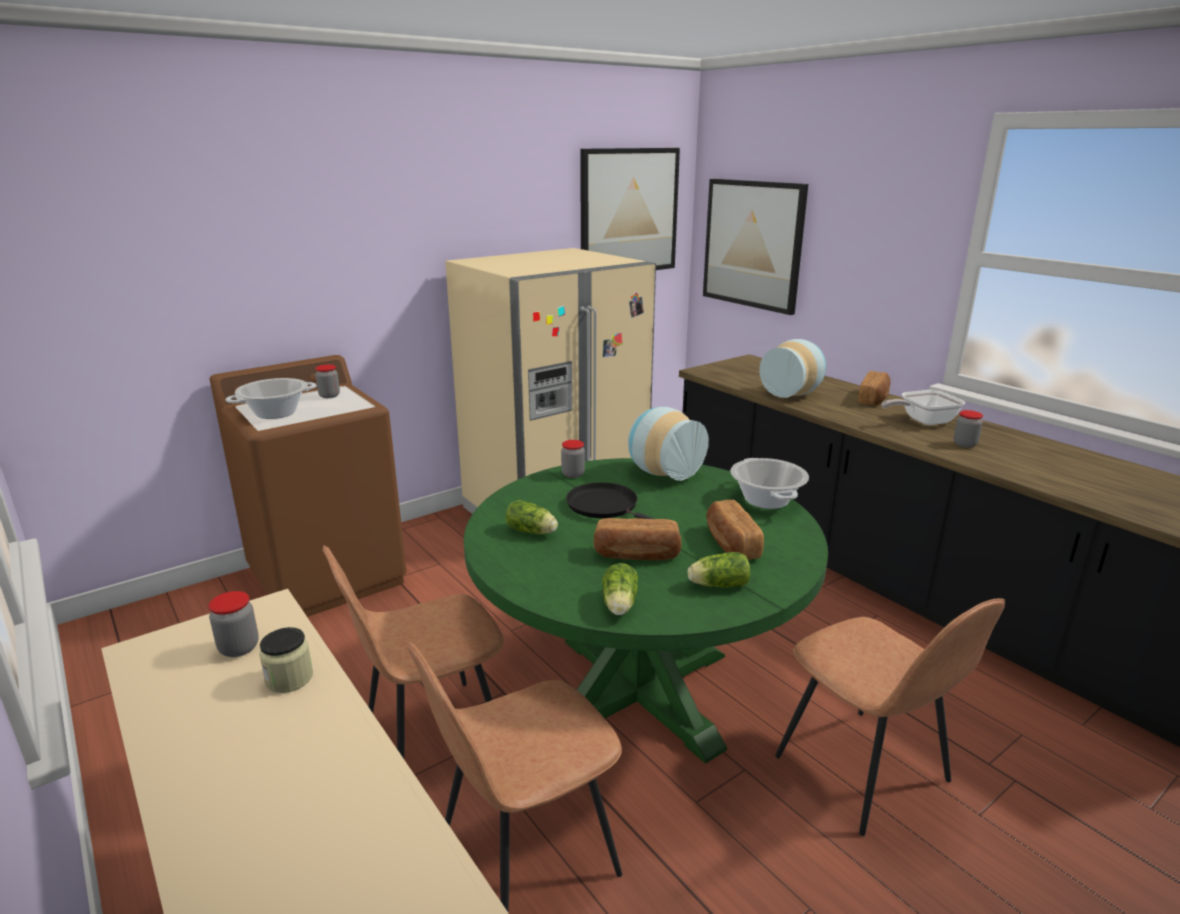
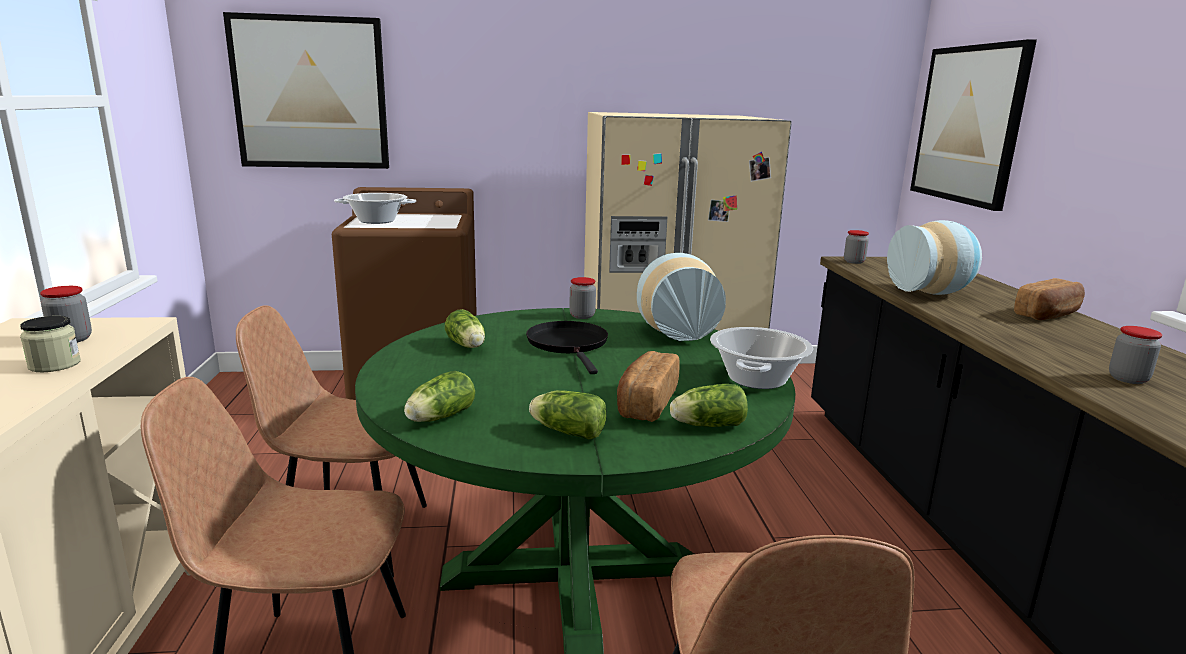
camera: 30 degrees right, 5 degrees down
jar [315,364,340,398] -> jar moved to [844,230,869,264]
picture [580,148,680,270] -> picture moved to [223,12,389,169]
bread [594,518,682,560] -> none
frying pan [881,390,965,425] -> none
none -> lettuce [670,384,748,427]

